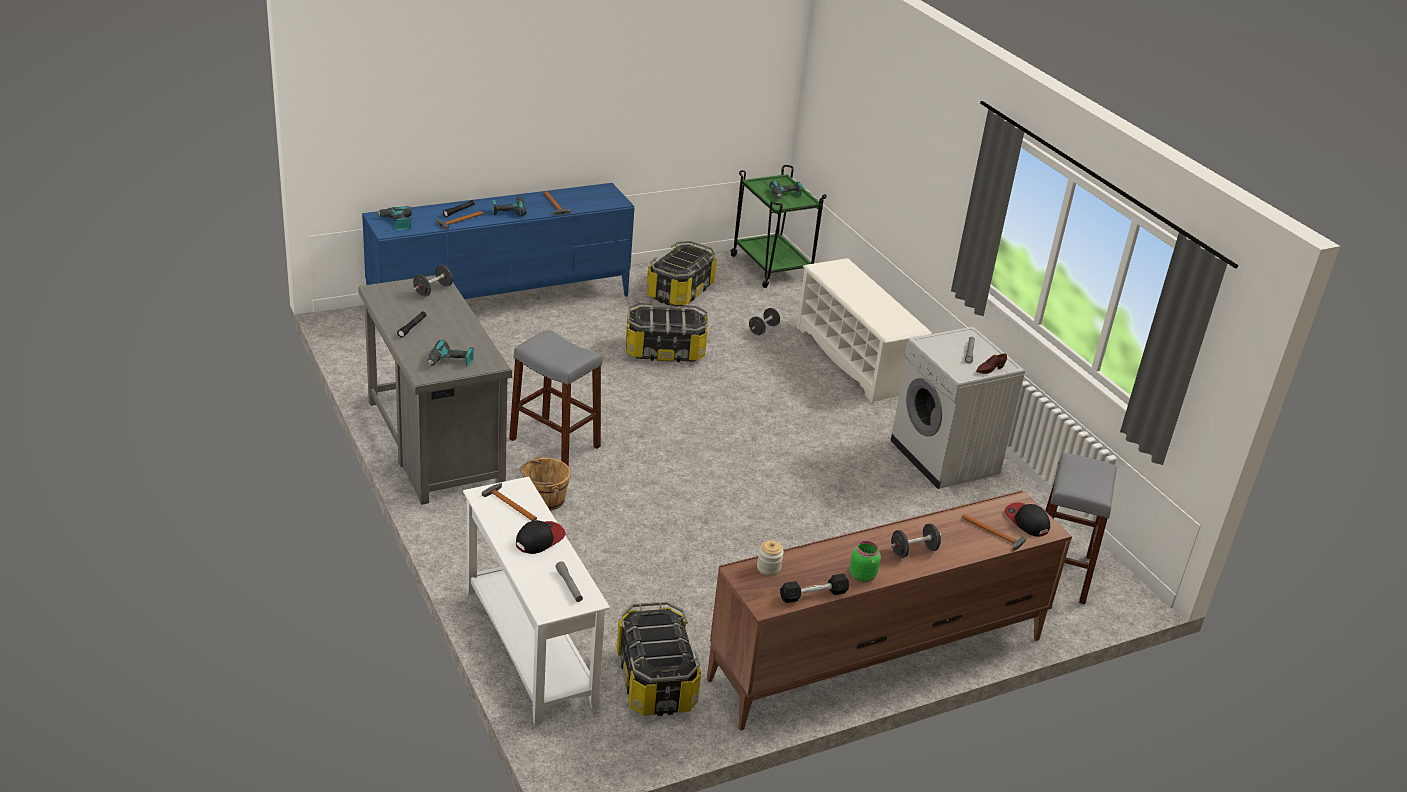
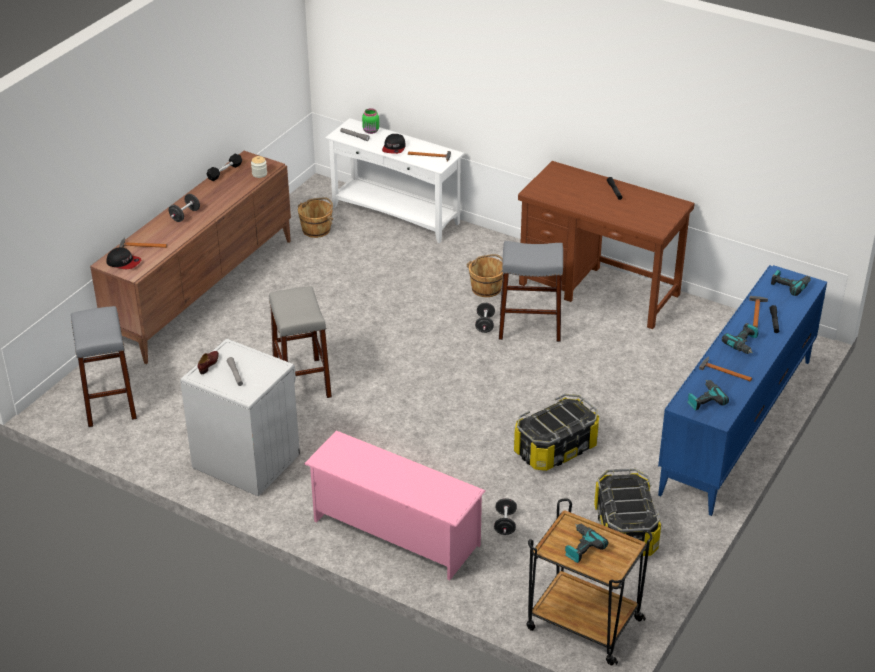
camera: 150 degrees right, 5 degrees up
grey desk [358,275,512,505] -> brown desk [518,161,695,329]
black dumbbell [413,265,453,297] -> black dumbbell moved to [475,303,495,333]
power drill [427,340,474,367] -> power drill moved to [687,380,729,411]
storage box [617,602,701,716] -> brown bucket [298,197,333,238]
green cart [730,165,827,288] -> brown cart [526,498,652,665]
white shoe rack [796,258,932,403] -> pink shoe rack [304,431,485,580]
green jar [850,541,881,583] -> green jar moved to [362,108,379,134]
none -> grey stool [269,286,332,398]

